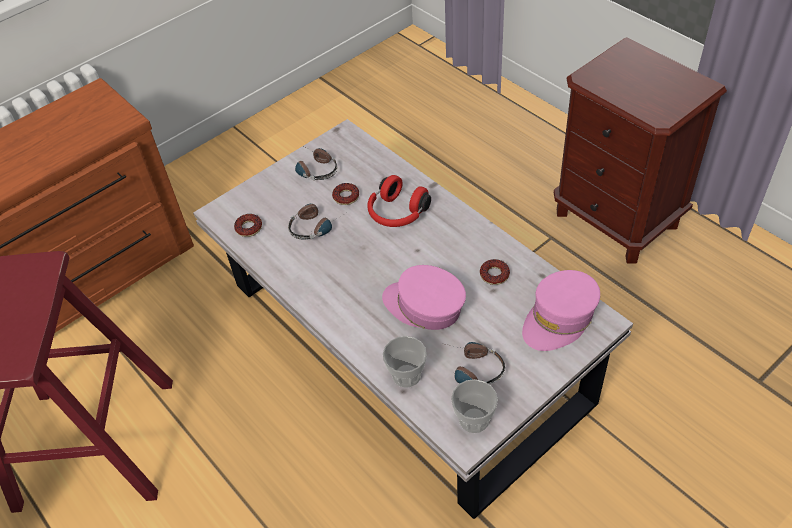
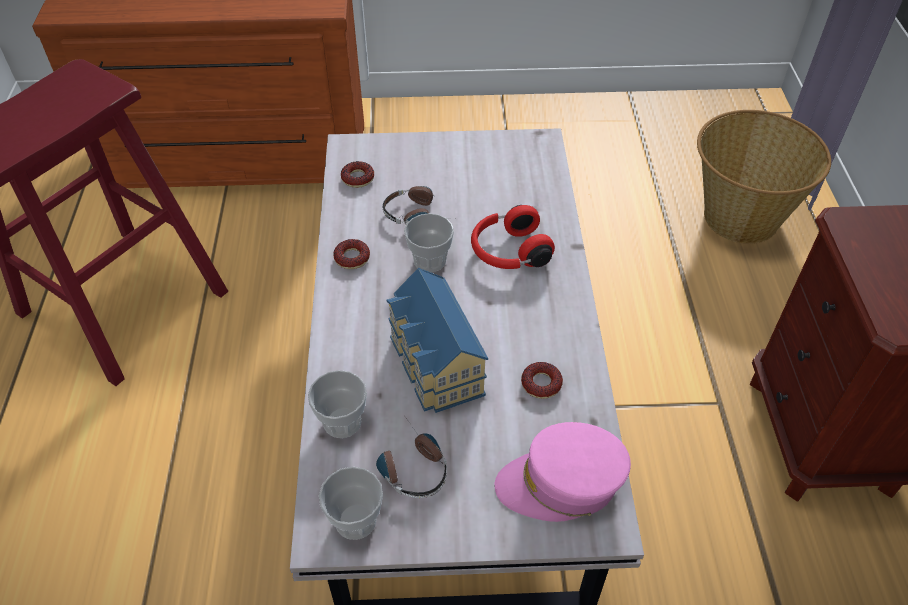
camera: 35 degrees right, 0 degrees up
headphones [295,148,337,181] -> none
donut [332,183,359,205] -> donut moved to [333,239,370,269]
pink cap [382,265,466,330] -> toy house [386,268,488,413]
none -> cup [404,213,454,272]
none -> basket [697,110,831,244]

